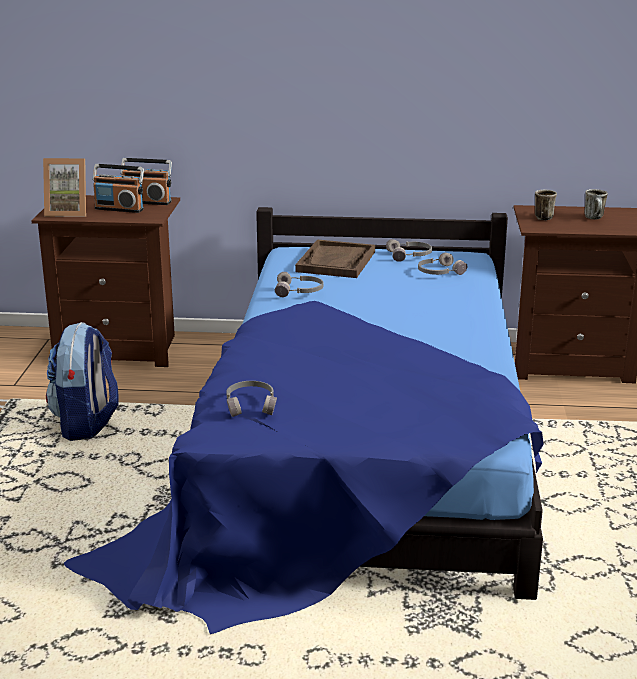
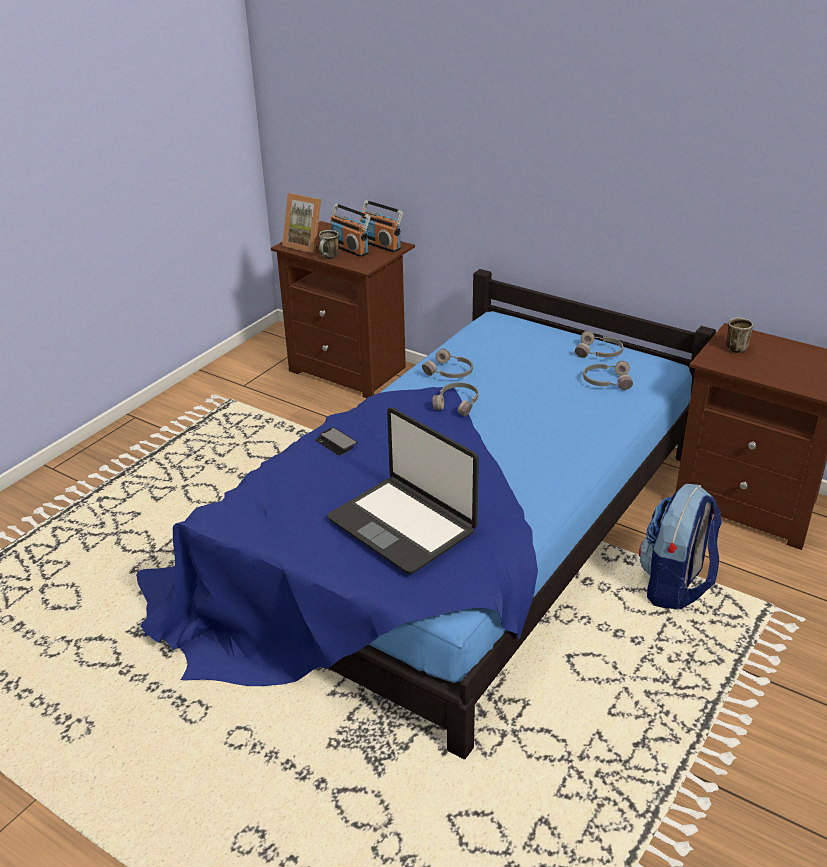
camera: 30 degrees right, 10 degrees up
backpack [46,322,119,441] -> backpack moved to [639,484,722,609]
grey headphones [226,381,277,417] -> grey headphones moved to [432,383,478,417]
brown tray [295,239,375,278] -> none
mug [584,189,608,220] -> mug moved to [319,230,339,259]
none -> phone [315,427,357,455]
none -> laptop [327,408,479,574]

